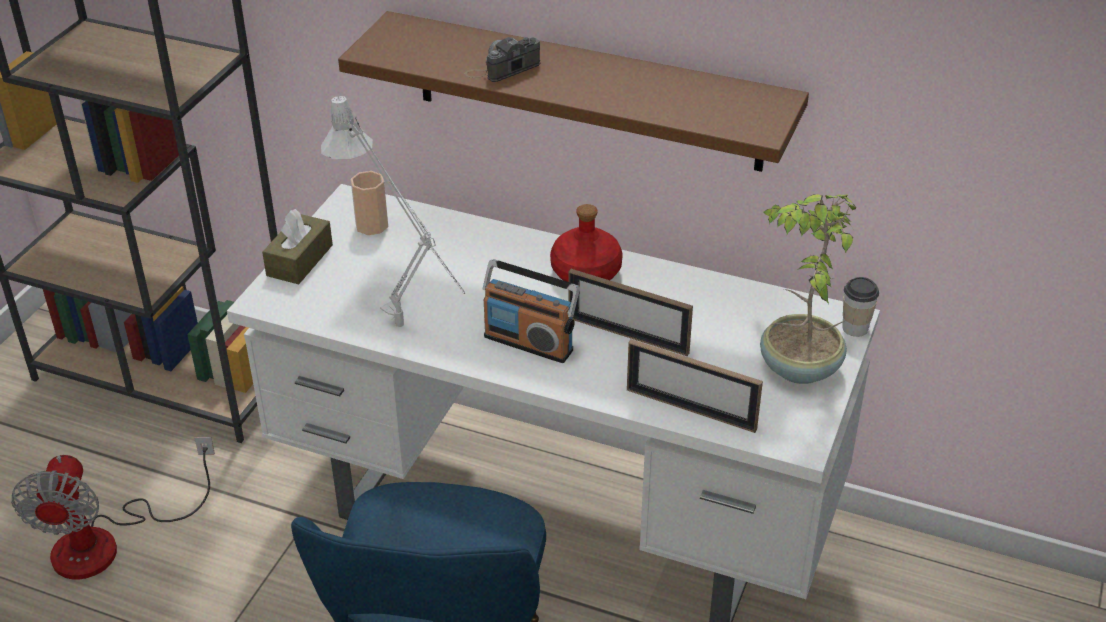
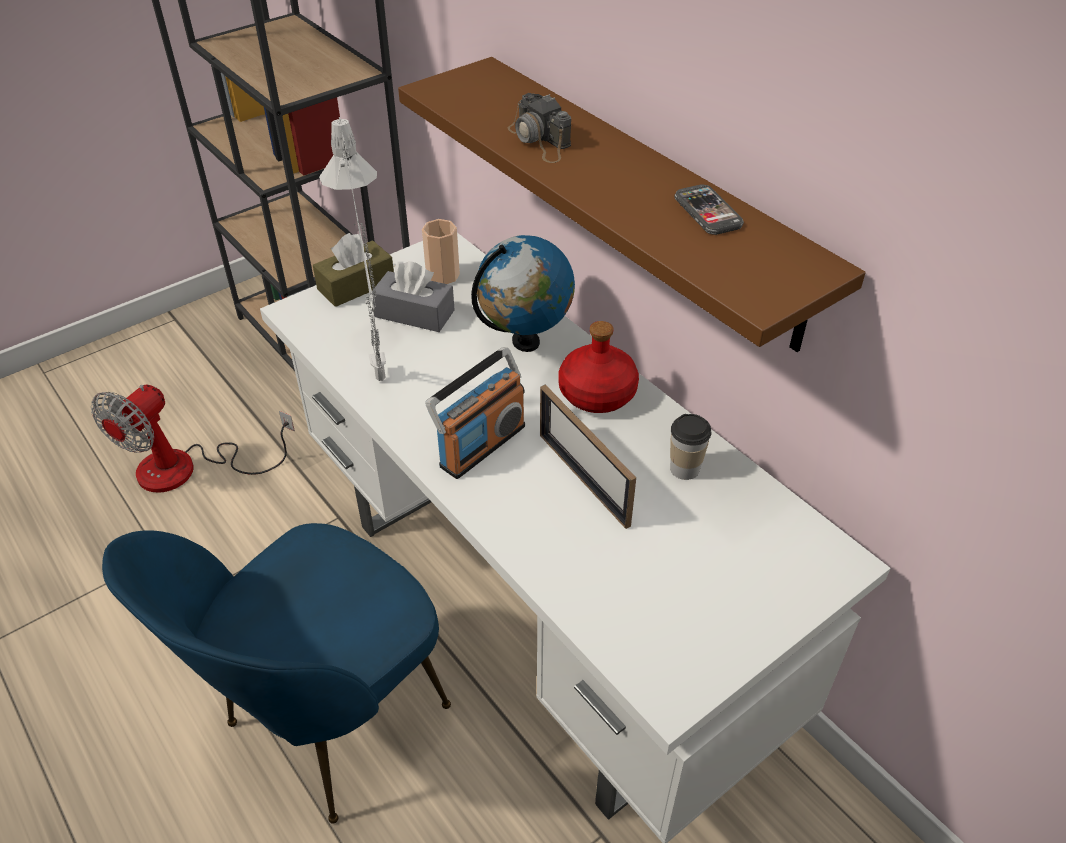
camera: 30 degrees right, 5 degrees up
camera [465,37,540,82] -> camera turned 120 degrees counterclockwise [508,93,571,163]
radio [482,259,580,363] -> radio turned 105 degrees counterclockwise [425,347,525,479]
picture frame [627,339,763,433] -> none
potted plant [760,194,856,384] -> none
cup [842,277,879,337] -> cup moved to [670,414,711,480]
none -> grey tissue box [372,261,454,332]
none -> globe [471,235,575,352]
none -> phone [674,184,744,235]

